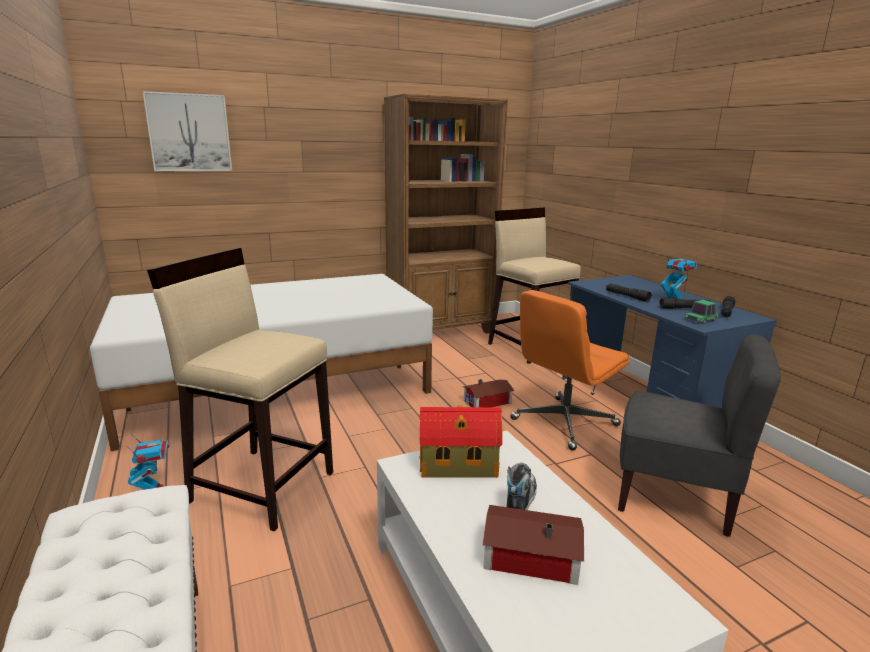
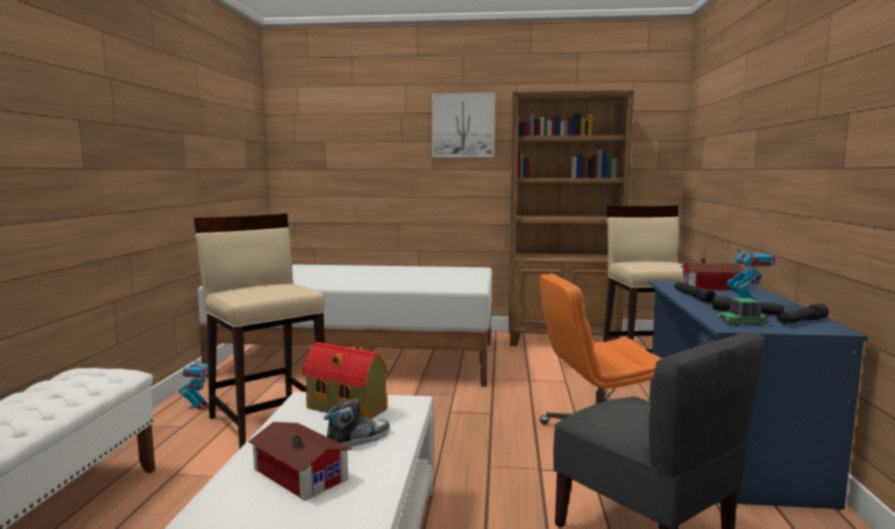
camera: 30 degrees right, 10 degrees down
picture [143,91,232,171] -> picture moved to [432,93,495,157]
toy house [463,379,515,407] -> toy house moved to [681,259,744,290]

